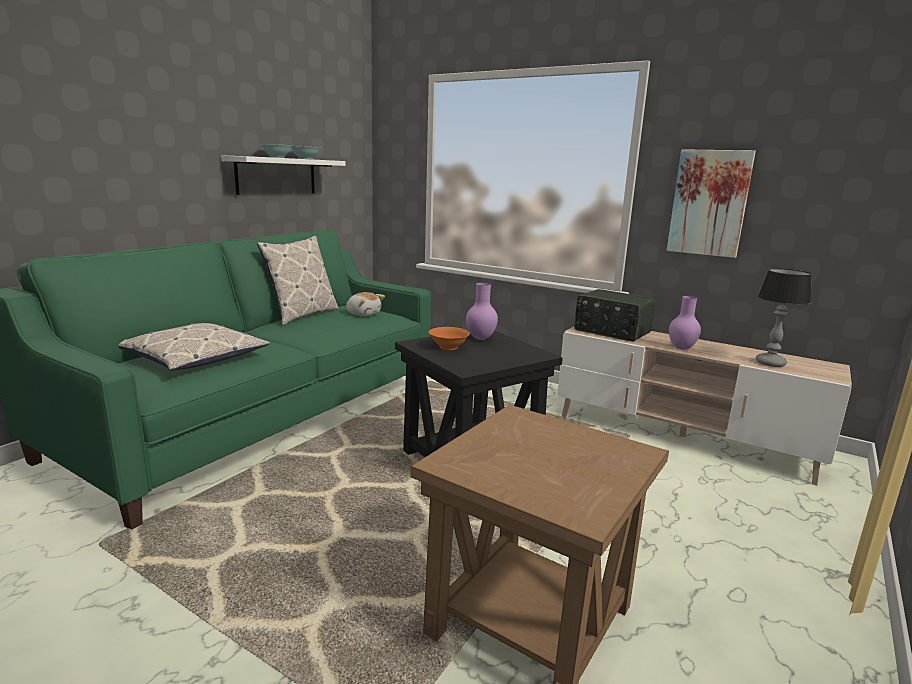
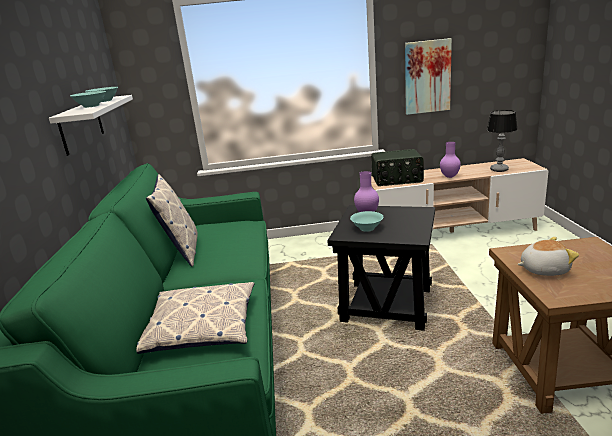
camera: 35 degrees left, 5 degrees up
plush toy [346,292,385,316] -> plush toy moved to [517,237,579,276]
orange bowl [429,327,470,350] -> turquoise bowl [350,211,383,232]

